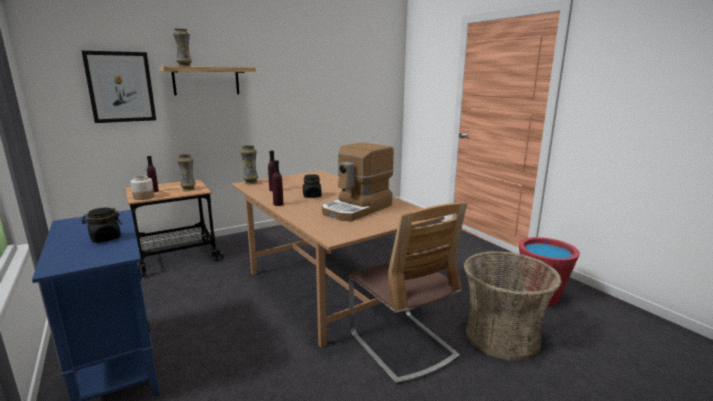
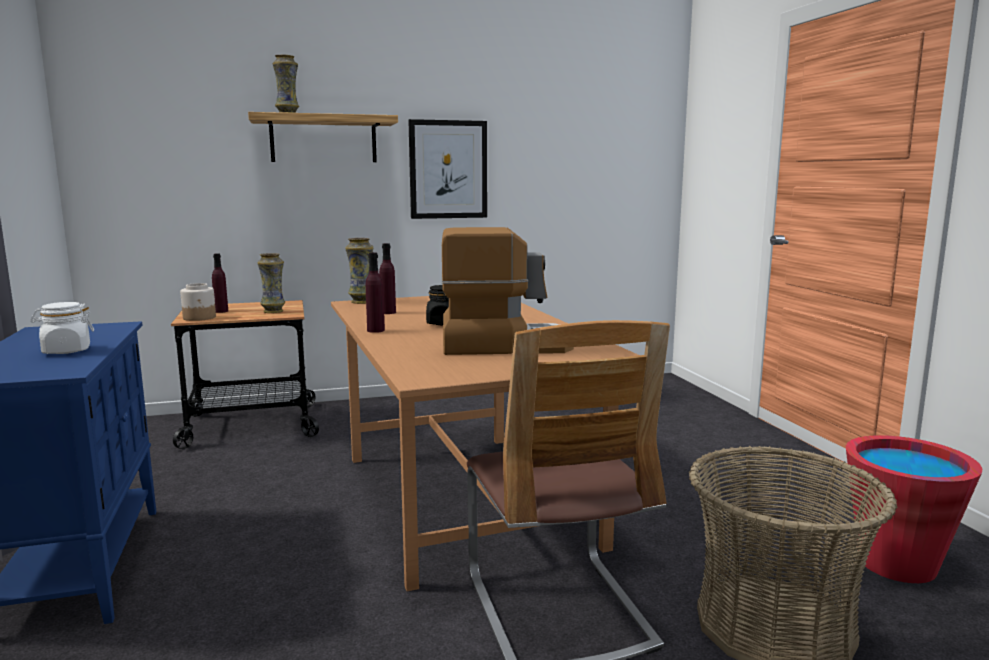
camera: 15 degrees right, 5 degrees down
picture [82,51,156,123] -> picture moved to [408,119,487,219]
black jar [82,208,122,243] -> white jar [30,302,94,354]
coffee machine [322,142,394,221] -> coffee machine turned 150 degrees counterclockwise [441,227,574,355]

